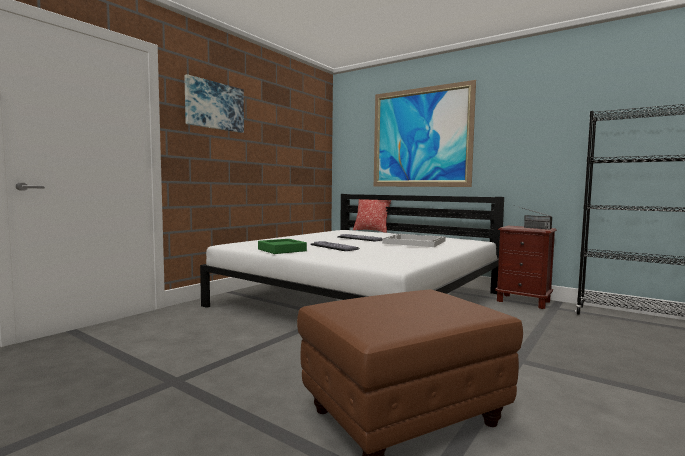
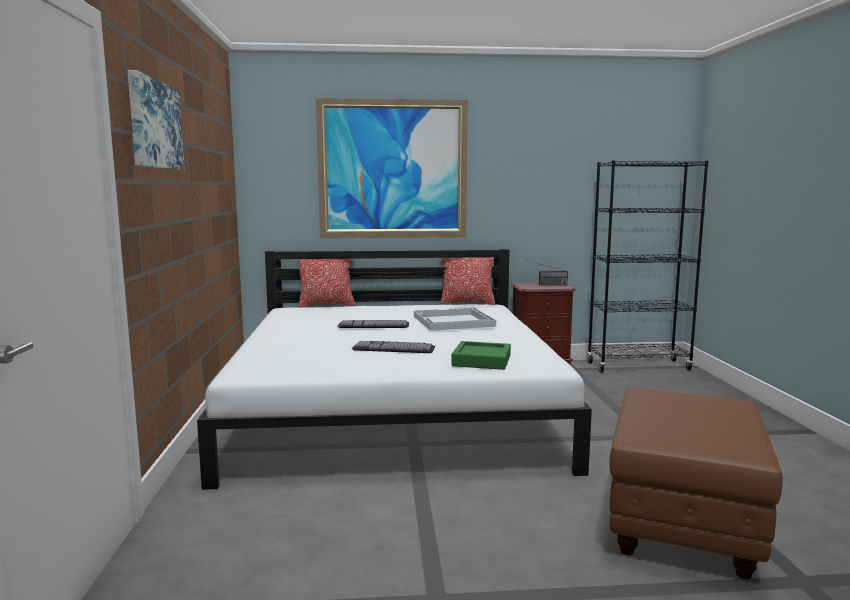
camera: 40 degrees left, 5 degrees up
green tray [258,239,307,254] -> green tray moved to [451,341,511,370]
none -> pillow [440,257,495,305]

